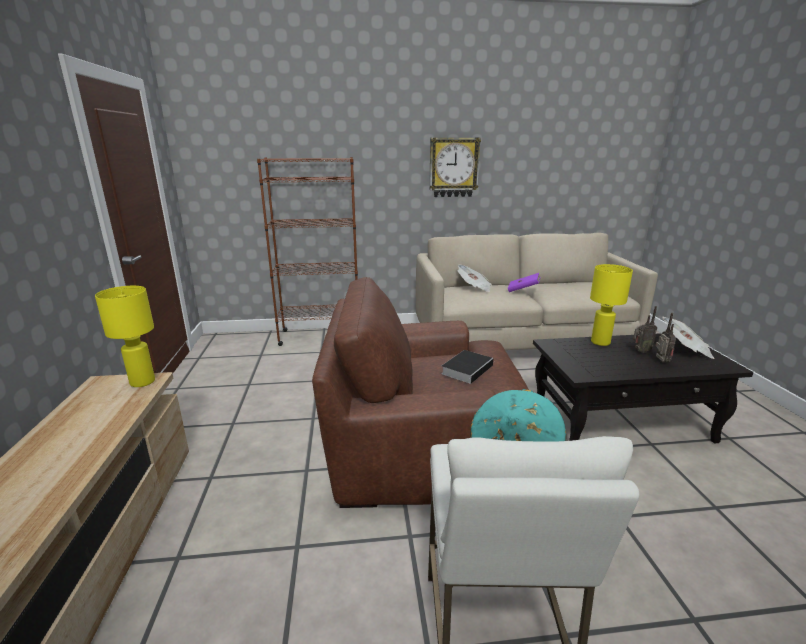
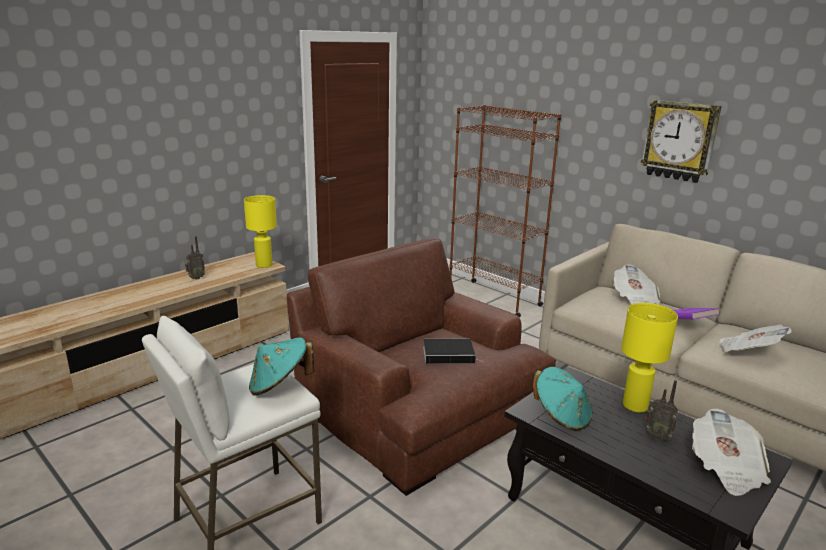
camera: 50 degrees right, 0 degrees up
radio [655,313,676,363] -> radio moved to [185,236,205,280]
none -> turquoise hat [533,367,592,431]
none -> newspaper [719,325,791,352]

